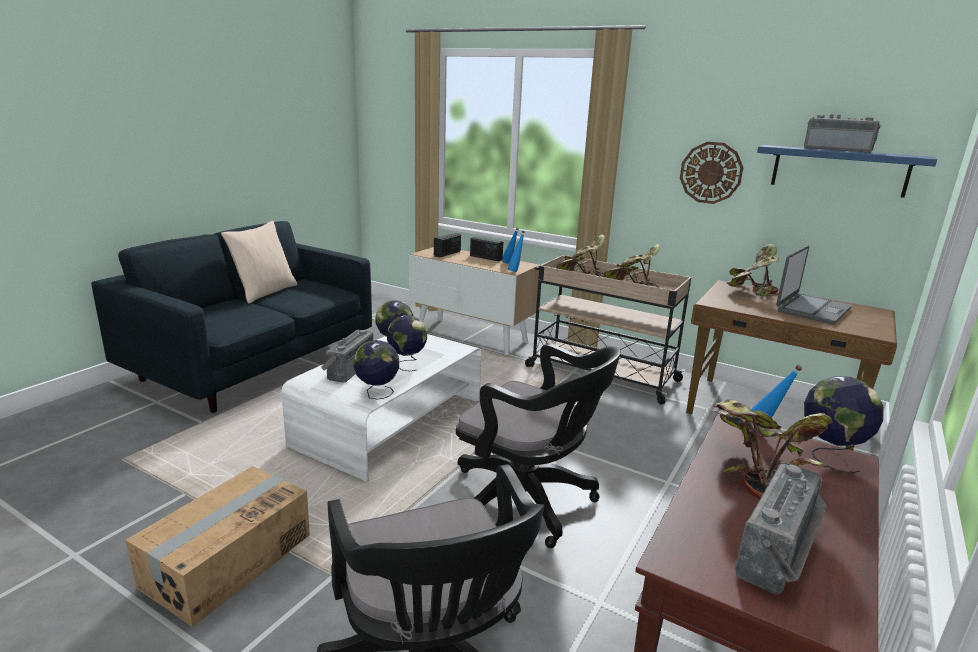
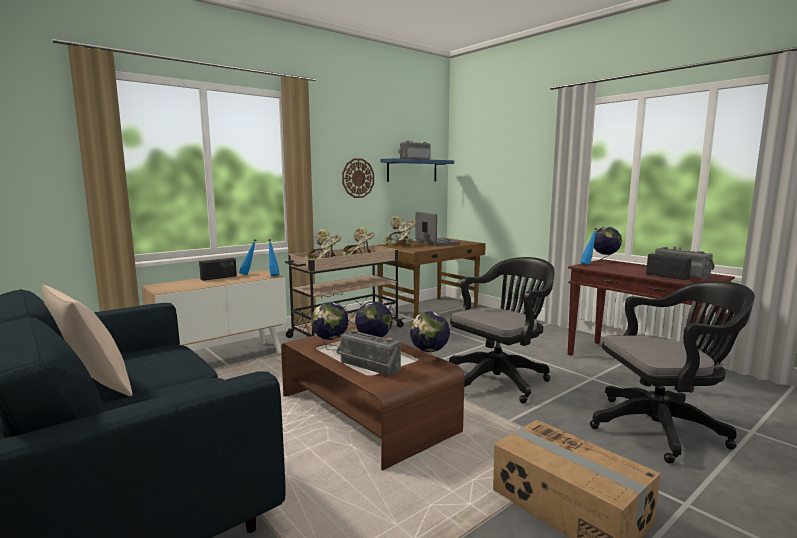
camera: 70 degrees left, 10 degrees down
white coffee table [281,334,481,482] -> brown coffee table [281,326,464,470]
radio [434,233,461,257] -> radio moved to [646,254,692,280]
potted plant [713,399,832,500] -> none

